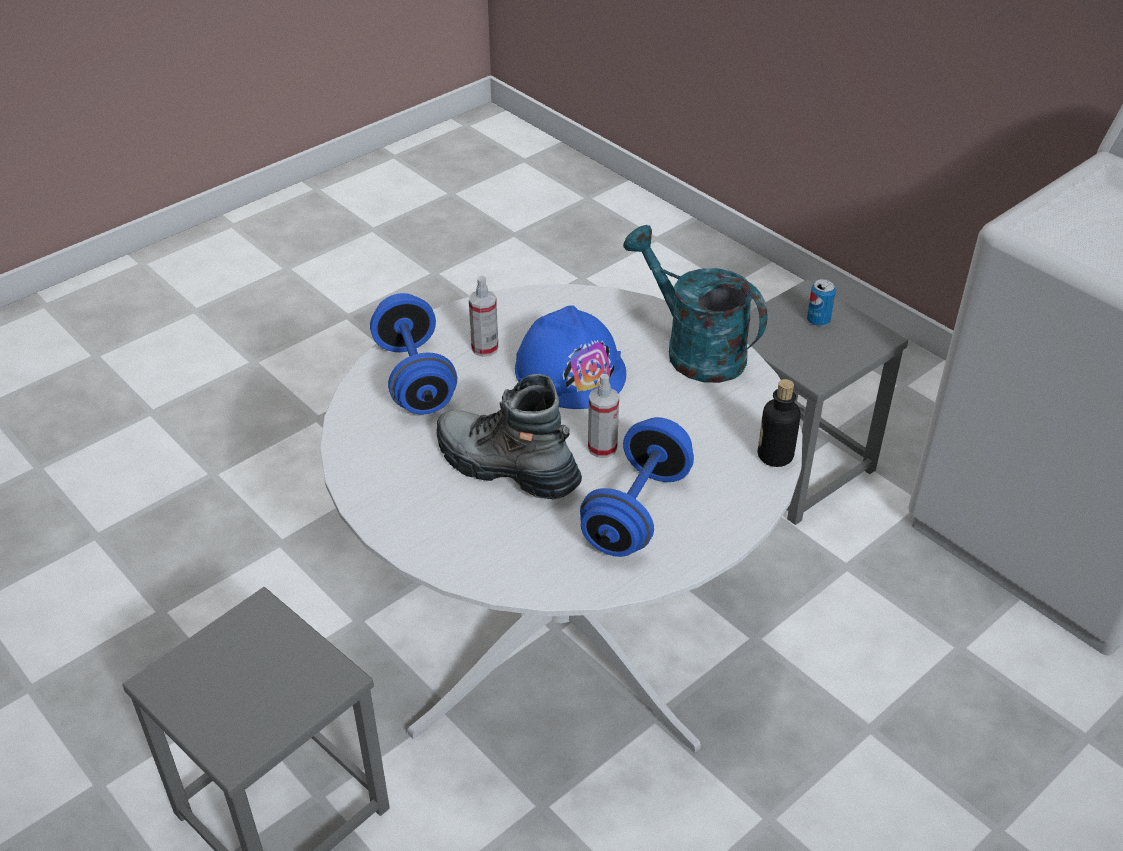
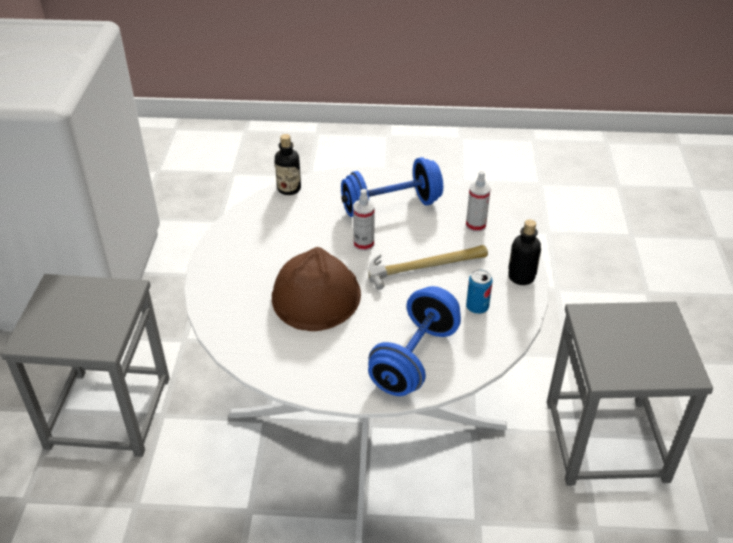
camera: 135 degrees left, 0 degrees up
boot [436,374,582,500] -> hammer [368,245,488,290]
spray bottle [469,276,498,357] -> spray bottle moved to [466,171,491,232]
blue hard hat [515,305,626,409] -> brown hard hat [272,247,361,331]
turquoise watering can [623,225,768,383] -> none
can [807,279,836,326] -> can moved to [466,270,493,314]
none -> bottle [508,219,541,285]

